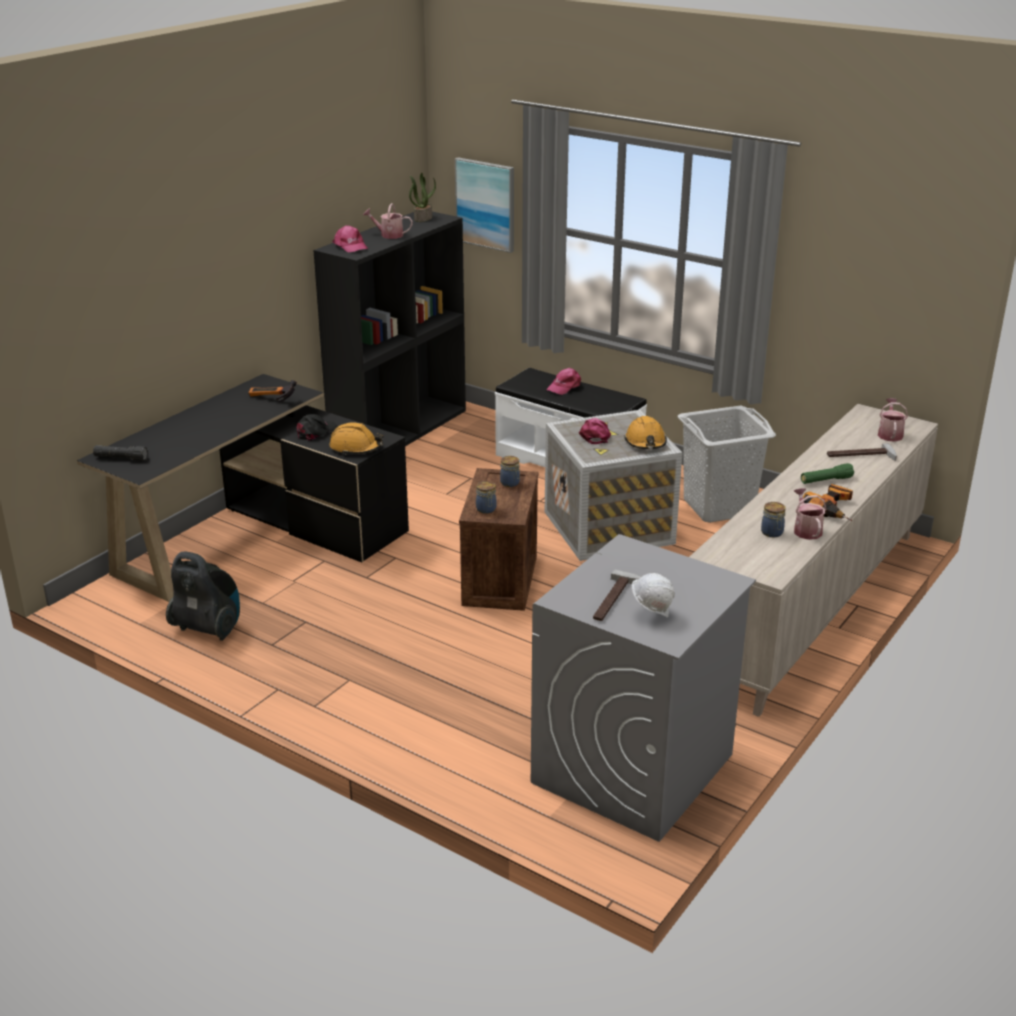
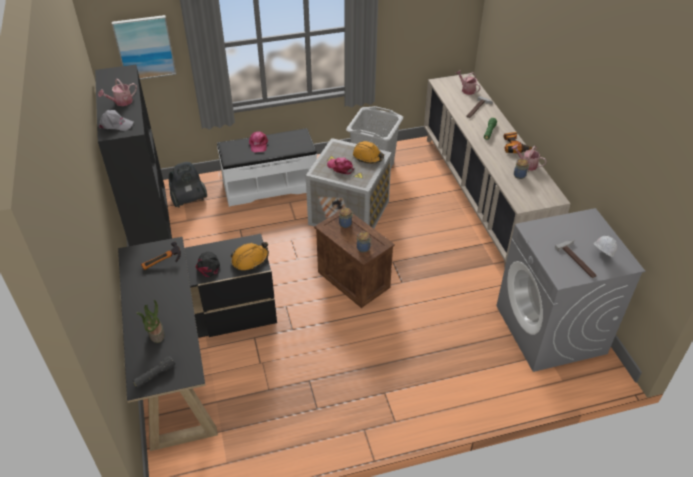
camera: 50 degrees left, 15 degrees up
vacuum cleaner [166,551,240,641] -> vacuum cleaner moved to [169,162,207,208]
pink cap [332,225,368,252] -> grey cap [99,110,134,131]
potted plant [409,173,436,222] -> potted plant moved to [137,300,164,343]

